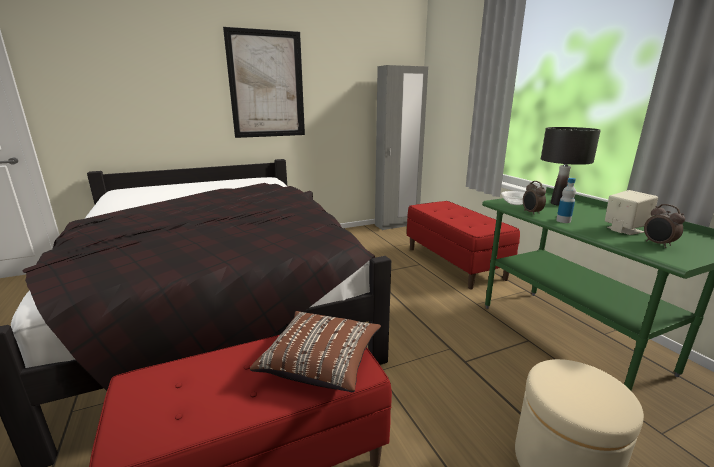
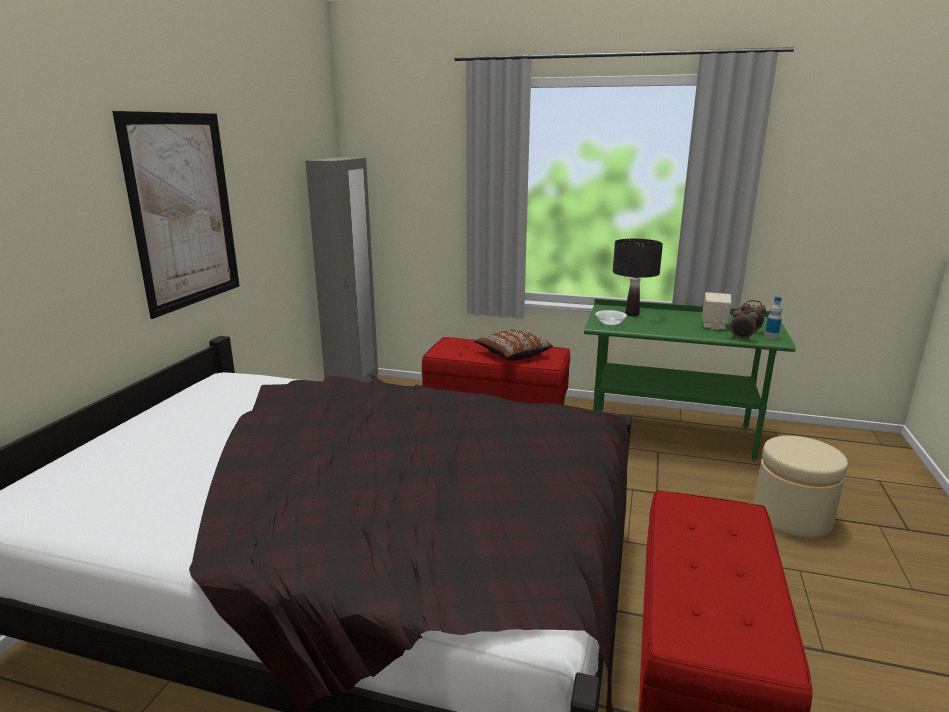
camera: 50 degrees left, 0 degrees up
brown pillow [250,311,381,392] -> brown pillow moved to [474,329,553,361]
alarm clock [523,181,546,215] -> alarm clock moved to [730,306,758,341]
bottle [556,178,576,223] -> bottle moved to [765,296,782,339]

